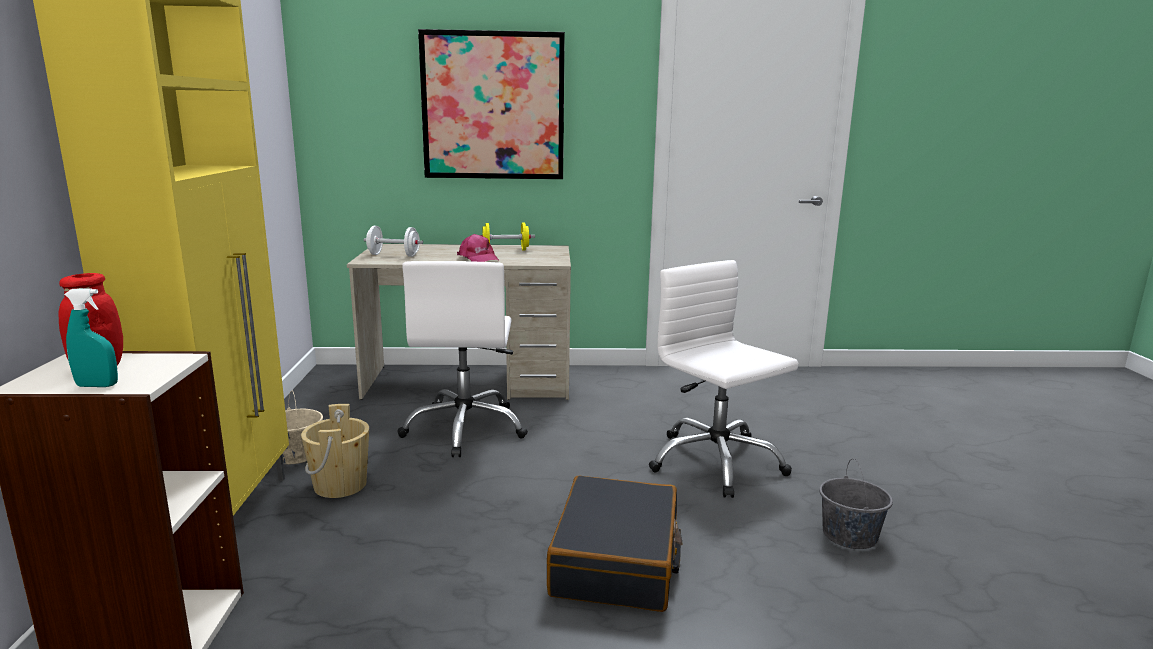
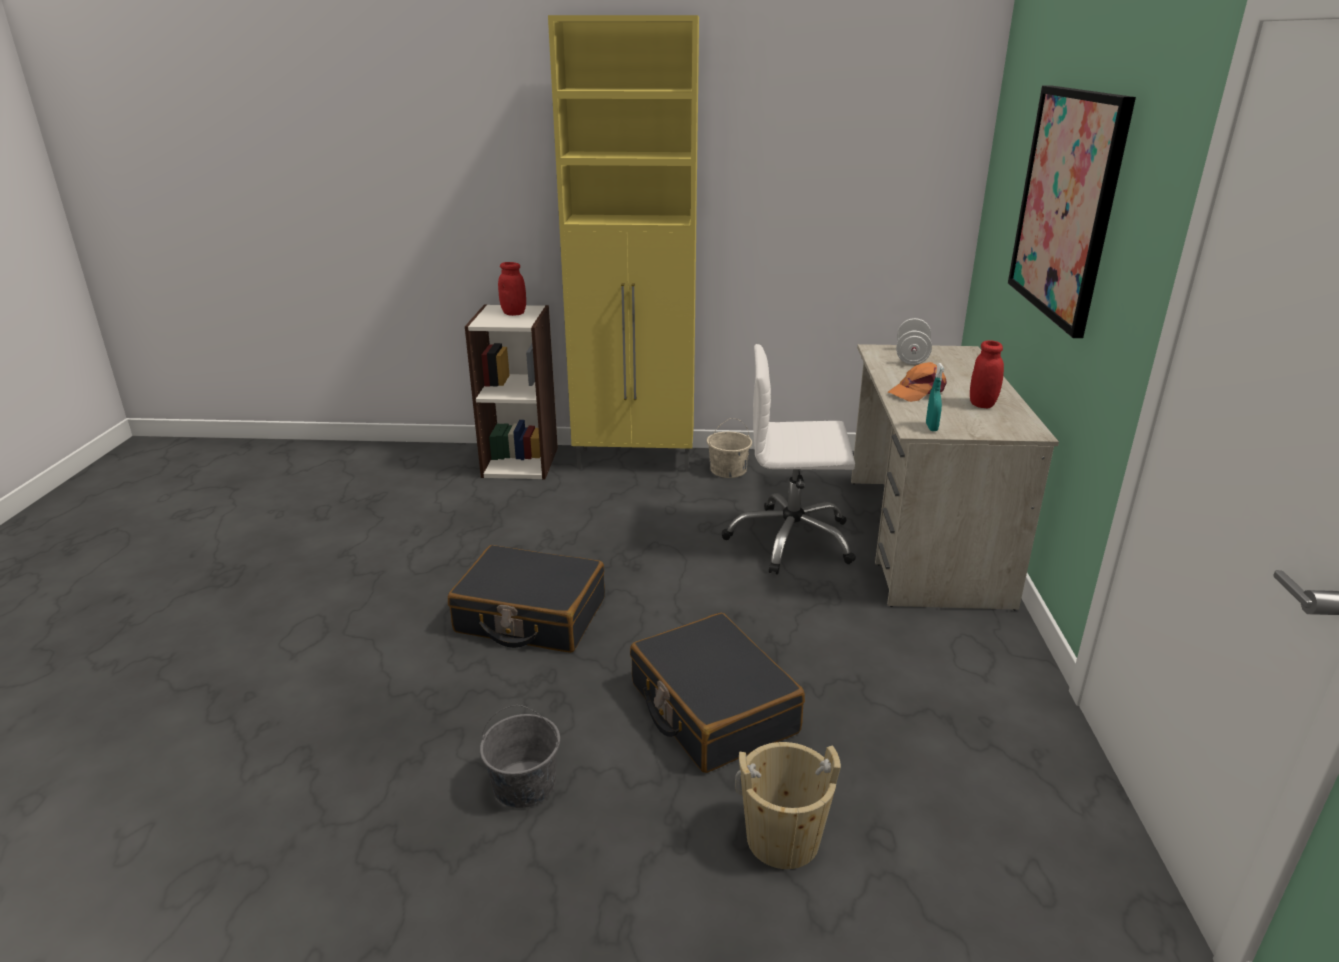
camera: 95 degrees right, 10 degrees up
turquoise spray bottle [64,288,118,387] -> turquoise spray bottle moved to [926,363,944,431]
beige bucket [301,404,369,498] -> beige bucket moved to [735,742,841,869]
pink cap [457,234,500,262] -> orange cap [887,362,947,402]
yellow dumbbell [481,223,535,250] -> red jar [970,340,1004,408]
white office chair [649,260,799,498] -> black suitcase [630,613,805,773]

